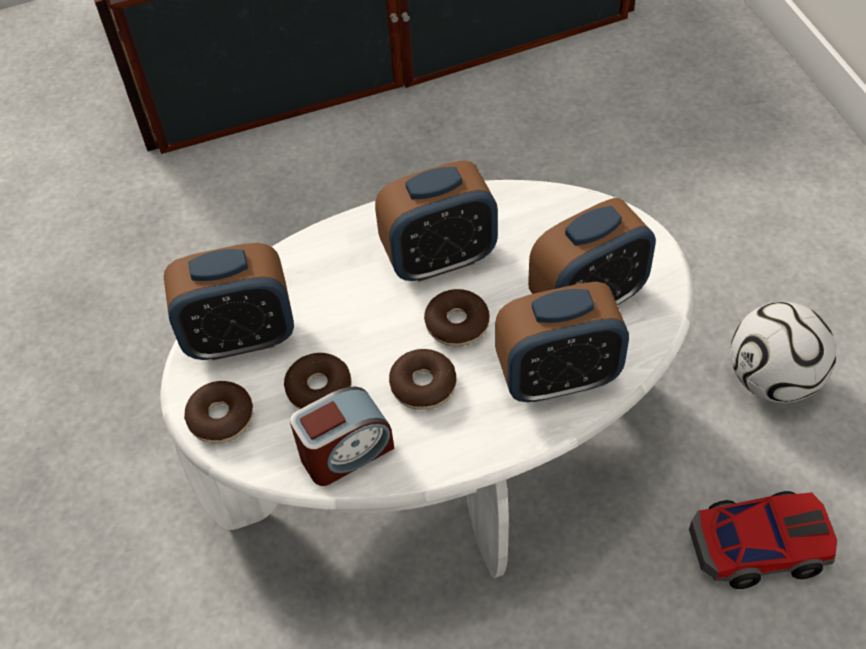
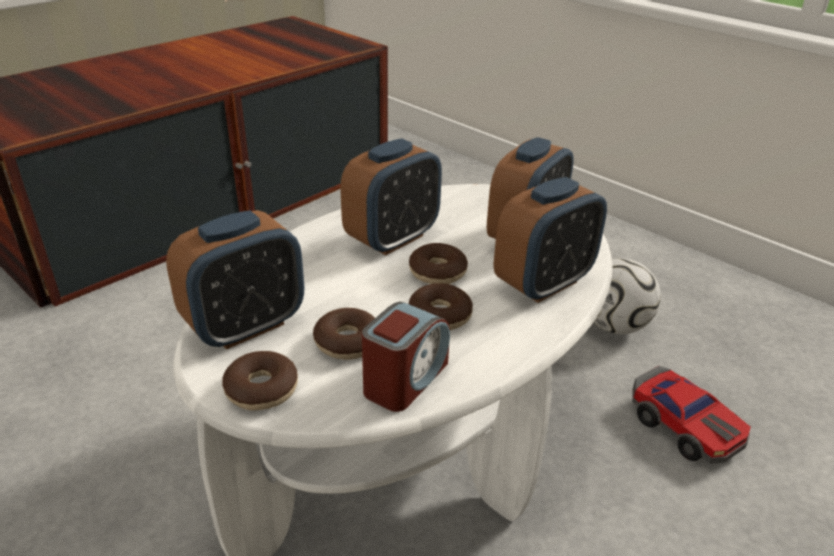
camera: 30 degrees left, 20 degrees down
toy car [689,491,837,589] -> toy car turned 90 degrees clockwise [632,366,751,464]

